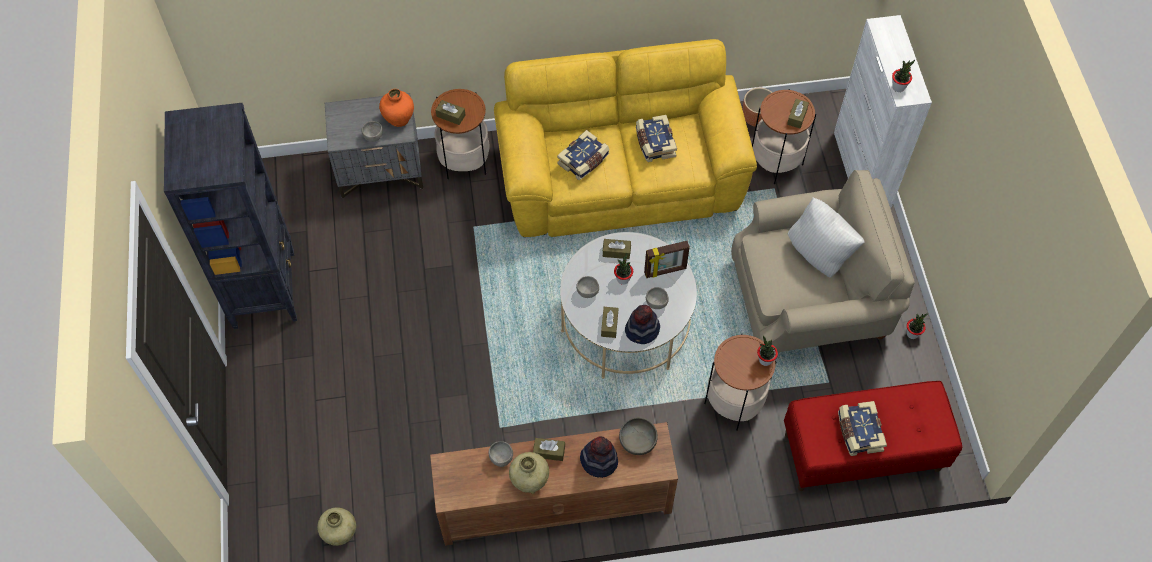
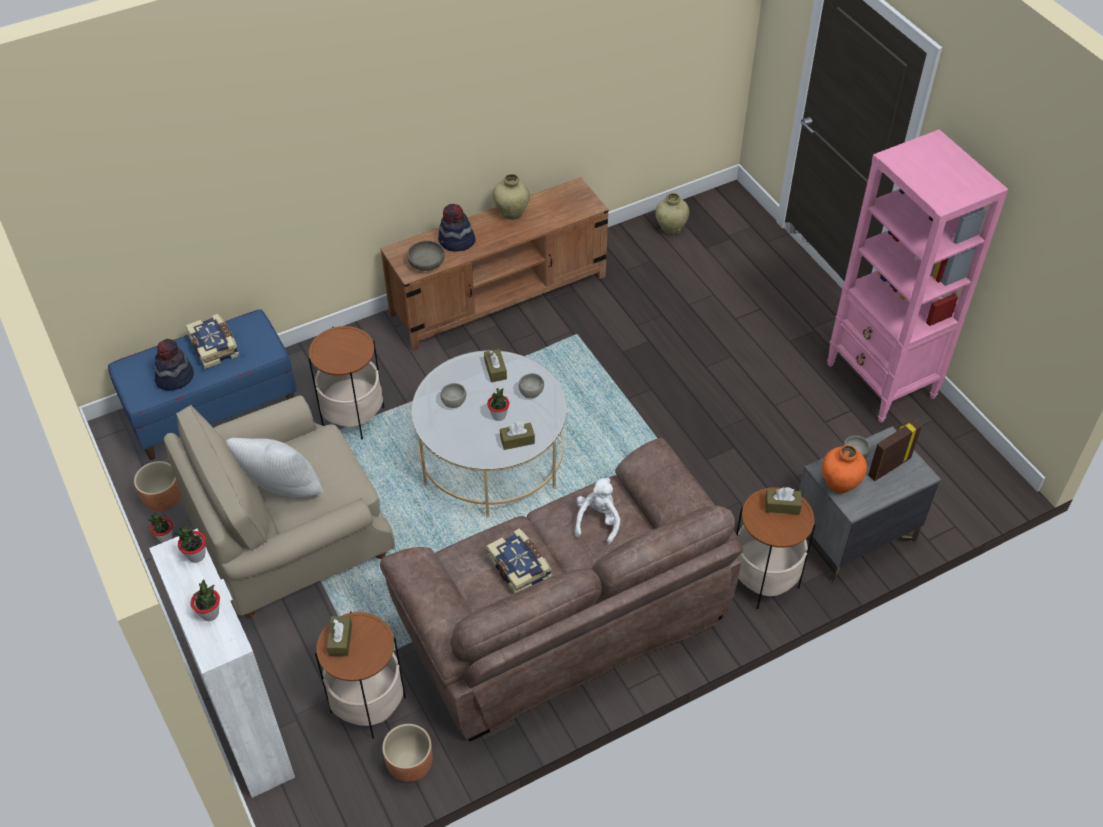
camera: 160 degrees right, 10 degrees down
black bookcase [164,103,297,329] -> pink bookcase [827,129,1009,423]
grey bowl [489,441,513,467] -> none
yellow sofa [494,39,757,237] -> brown sofa [380,438,743,742]
brown tissue box [533,438,565,461] -> none
book [557,130,609,180] -> white plush toy [575,477,620,544]
hat [625,305,660,344] -> hat moved to [155,339,194,390]
picture frame [644,241,690,278] -> picture frame moved to [868,420,922,481]
potted plant [757,336,778,366] -> potted plant moved to [191,579,220,621]
red bench [784,381,962,491] -> blue bench [108,309,297,460]
none -> brown planter [134,461,181,511]

